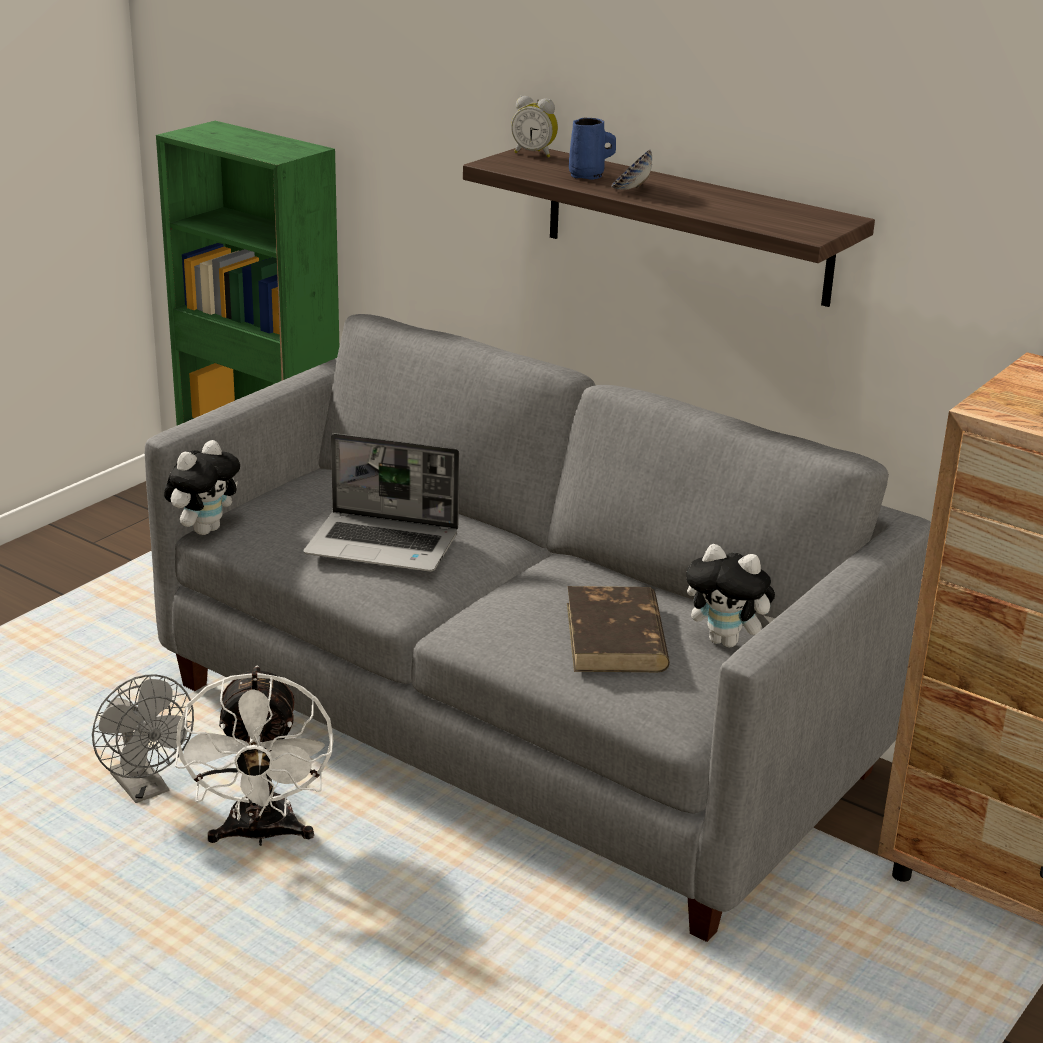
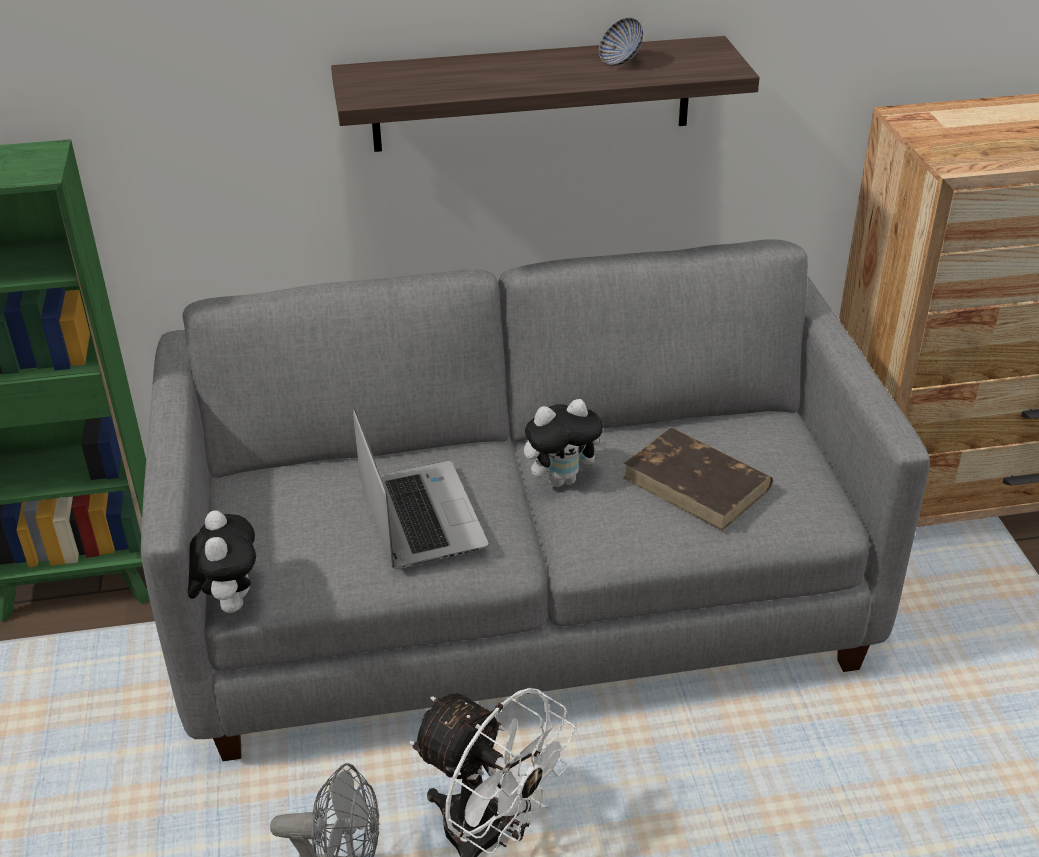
camera: 45 degrees left, 10 degrees up
laptop [304,433,459,572] -> laptop turned 75 degrees counterclockwise [353,408,489,569]
alarm clock [511,96,558,158] -> none
blue mug [569,118,616,180] -> none
bowl [611,149,652,190] -> bowl moved to [599,17,643,66]
plush toy [686,544,775,648] -> plush toy moved to [524,399,608,487]

